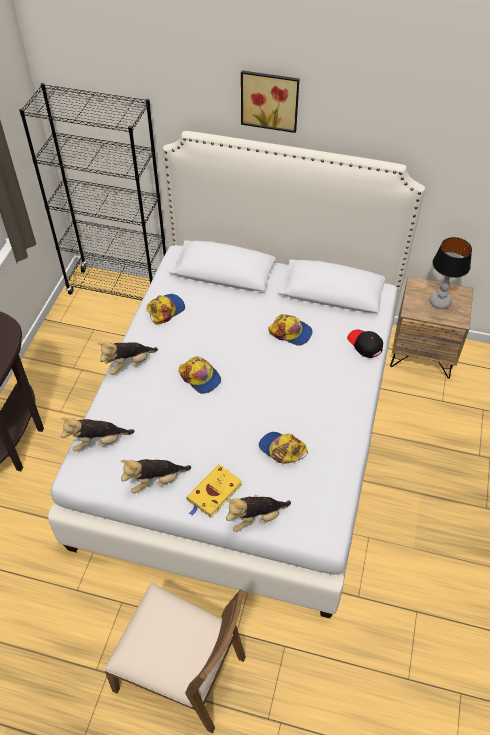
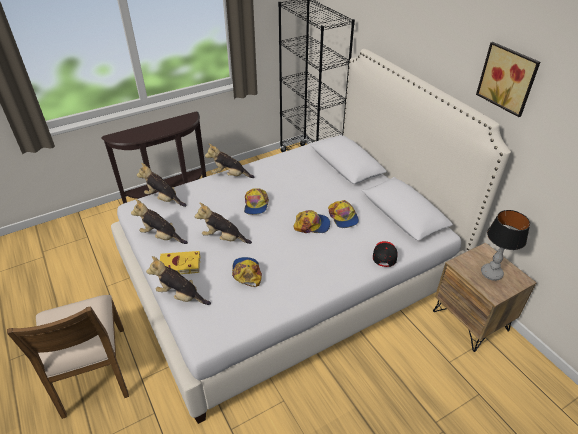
camera: 45 degrees right, 10 degrees down
cap [146,294,185,325] -> cap moved to [293,210,330,233]
picture [241,70,300,133] -> picture moved to [476,42,540,117]
none -> plush toy [195,202,252,244]

